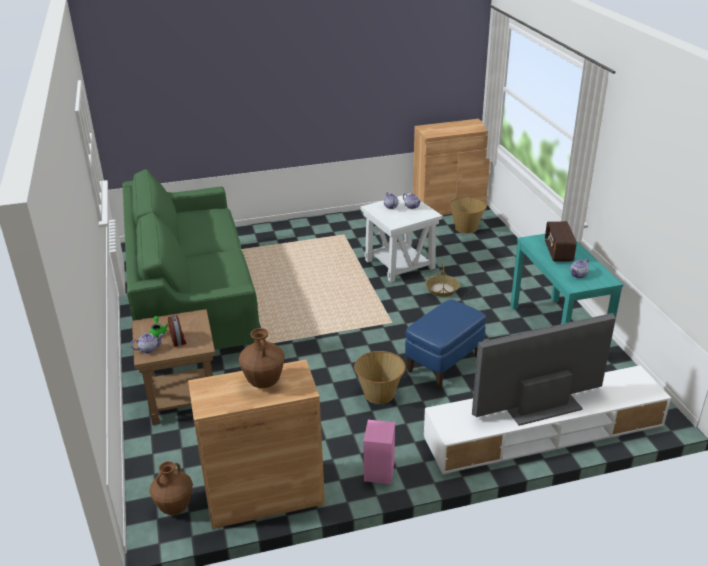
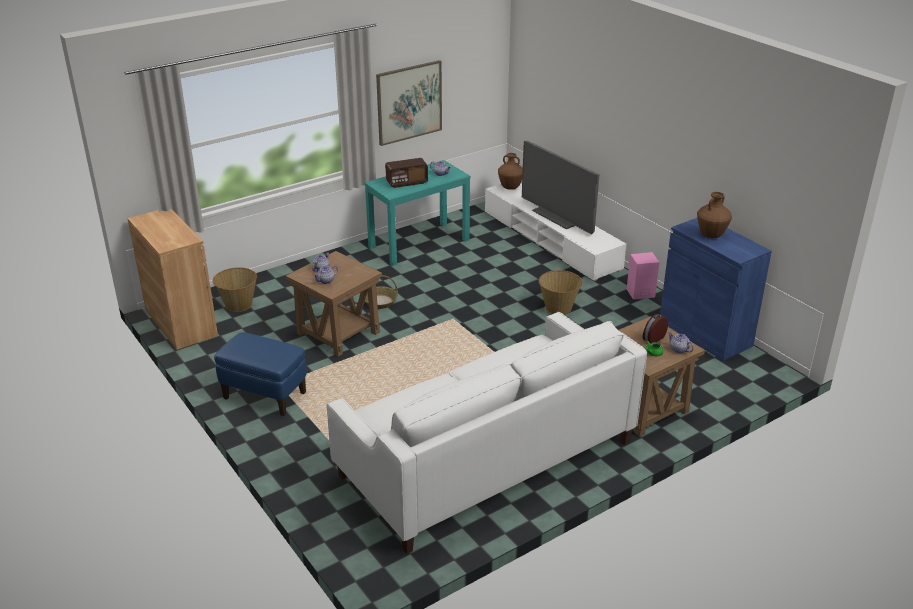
camera: 110 degrees left, 0 degrees up
green sofa [122,169,260,350] -> white sofa [326,312,647,554]
brown vase [149,461,193,515] -> brown vase moved to [498,153,523,190]
brown cabinet [188,360,325,529] -> blue cabinet [660,218,772,361]
white side table [360,193,443,283] -> brown side table [285,251,382,357]
blue ottoman [405,300,486,389] -> blue ottoman moved to [214,332,307,416]
none -> picture [376,60,442,146]

